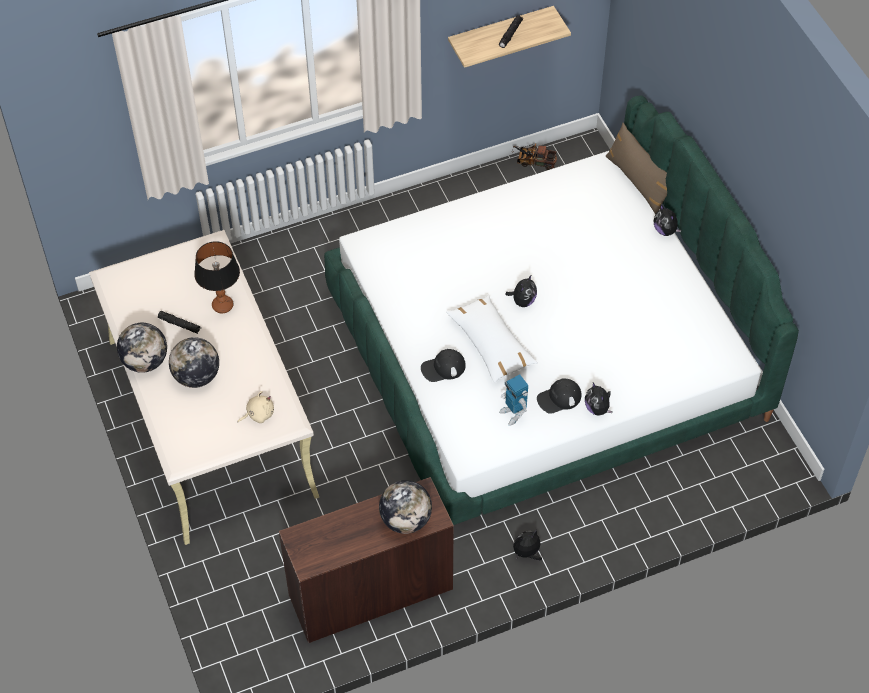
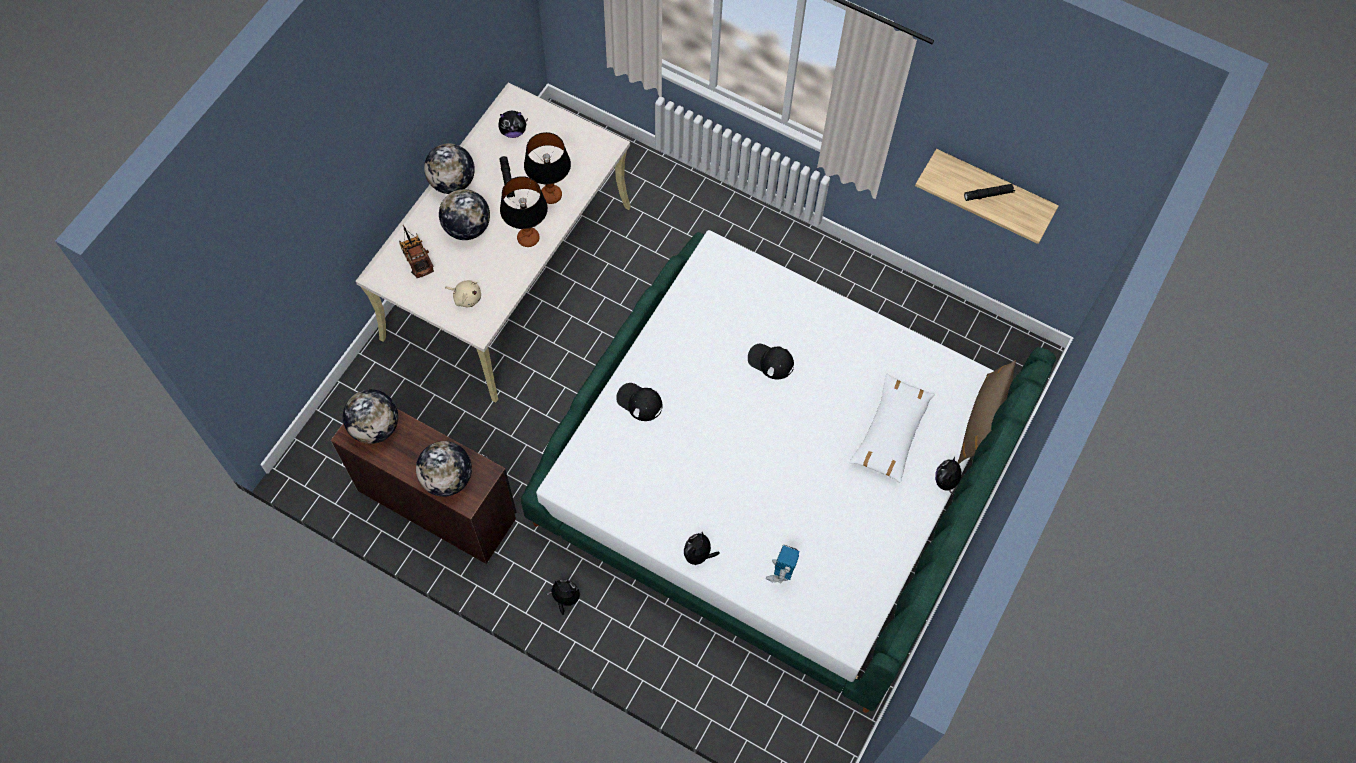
camera: 50 degrees right, 10 degrees up
white pillow [446,294,538,383] -> white pillow moved to [849,373,935,483]
toy robot [499,375,528,426] -> toy robot moved to [766,544,800,583]
plush toy [505,275,537,307] -> plush toy moved to [498,111,528,138]
toy truck [512,143,557,170] -> toy truck moved to [399,225,434,278]
black cap [537,379,582,414] -> black cap moved to [748,344,794,379]
none -> globe [343,389,398,444]
none -> table lamp [500,176,548,247]

